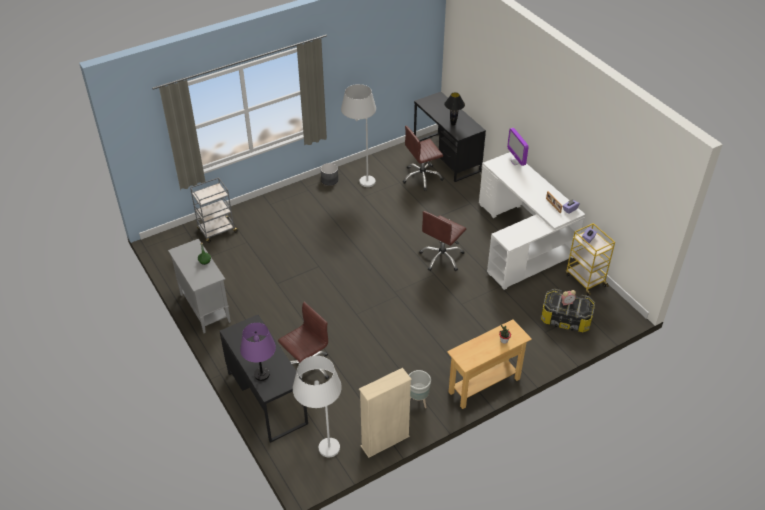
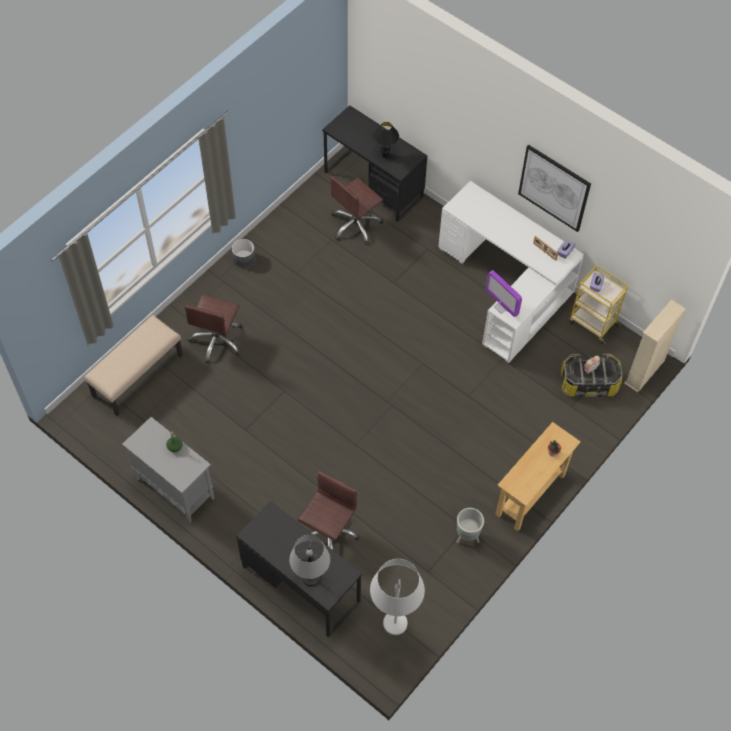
camera: 20 degrees left, 15 degrees up
grey cart [190,177,238,243] -> beige bench [84,315,183,416]
purple table lamp [240,323,276,381] -> grey table lamp [289,535,330,586]
white floor lamp [341,84,376,187] -> none
beige bookcase [359,368,412,458] -> beige bookcase moved to [624,299,686,392]
brown office chair [419,211,466,271] -> brown office chair moved to [184,295,242,364]
monitor [507,128,529,166] -> monitor moved to [486,270,522,317]
none -> picture [518,145,591,232]

